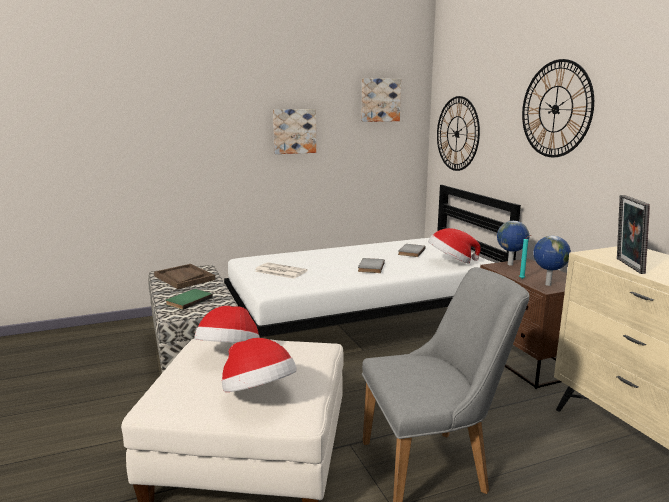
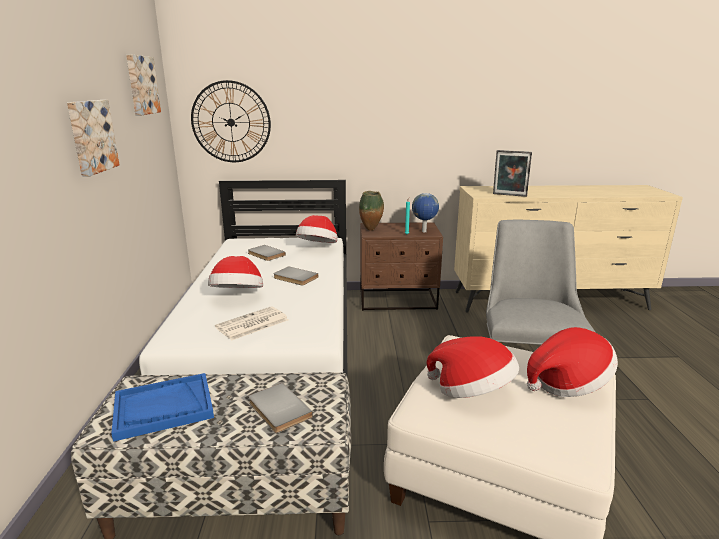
camera: 70 degrees left, 5 degrees up
brown tray [154,264,215,289] -> blue tray [111,373,214,442]
green book [166,289,213,310] -> grey book [249,383,313,433]
globe [497,221,529,265] -> vase [359,191,384,231]
wall clock [522,59,594,157] -> none
none -> hat [208,256,263,288]

